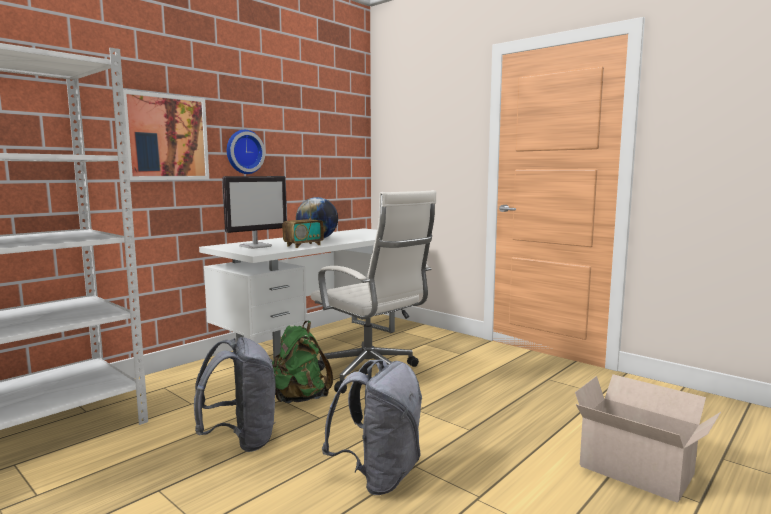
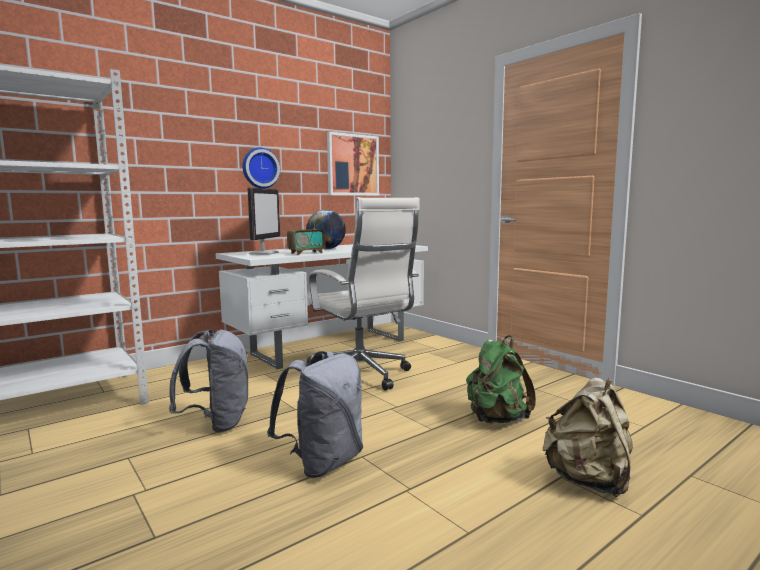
camera: 10 degrees right, 0 degrees up
picture [123,89,209,180] -> picture moved to [327,132,379,196]
monitor [222,176,287,249] -> monitor turned 45 degrees counterclockwise [248,188,280,255]
green backpack [272,321,333,403] -> green backpack moved to [466,335,536,424]
cardboard box [575,374,721,503] -> beige backpack [543,377,633,497]

